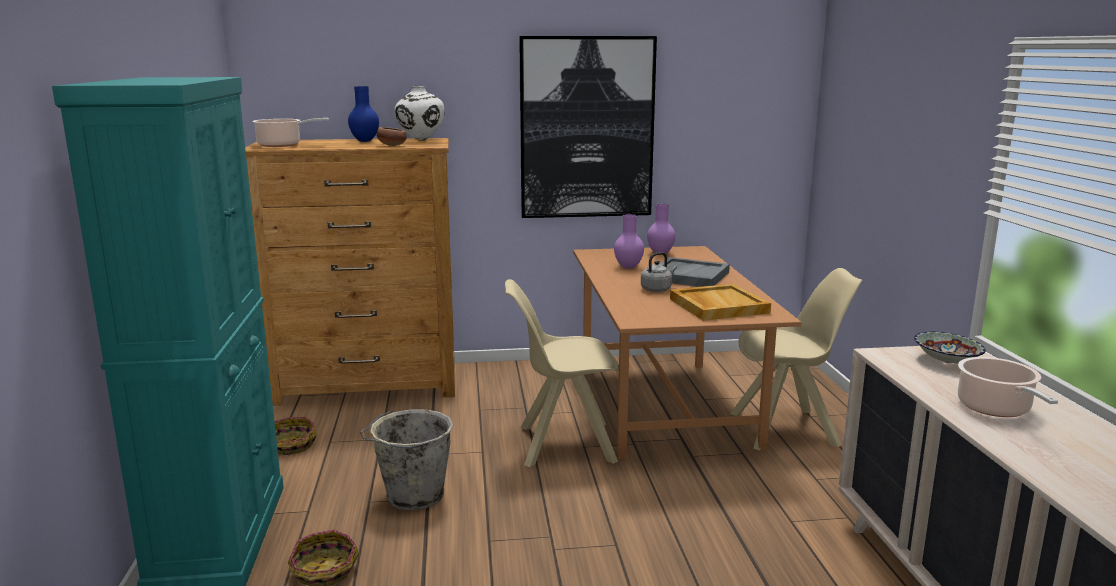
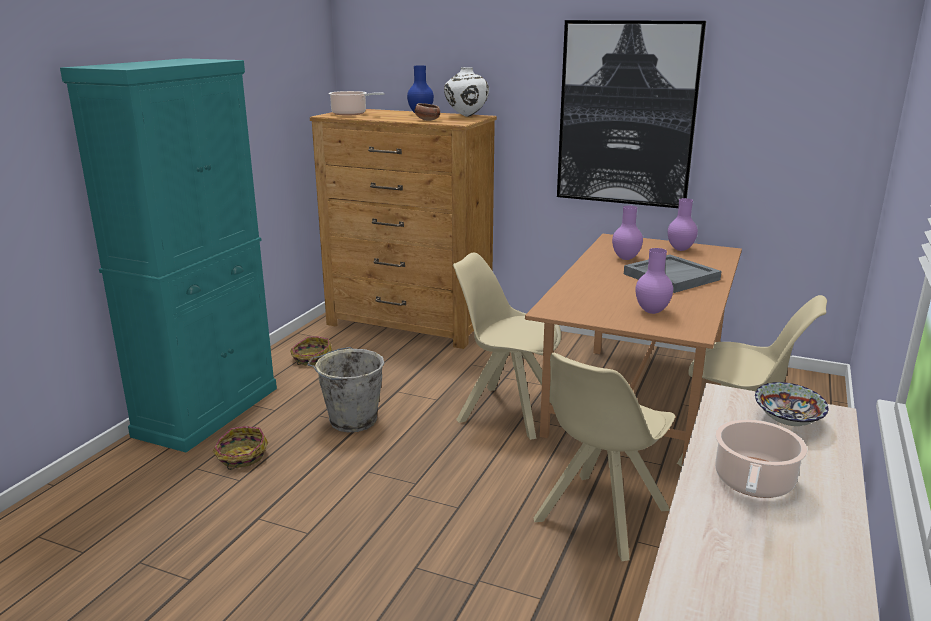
camera: 30 degrees right, 5 degrees up
grey kettle [641,252,677,292] -> none
beige tray [670,284,771,321] -> purple vase [635,248,673,314]
none -> beige chair [534,353,675,561]

